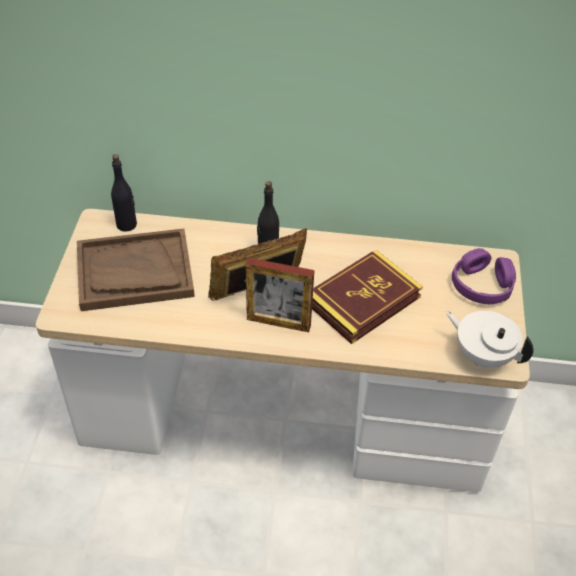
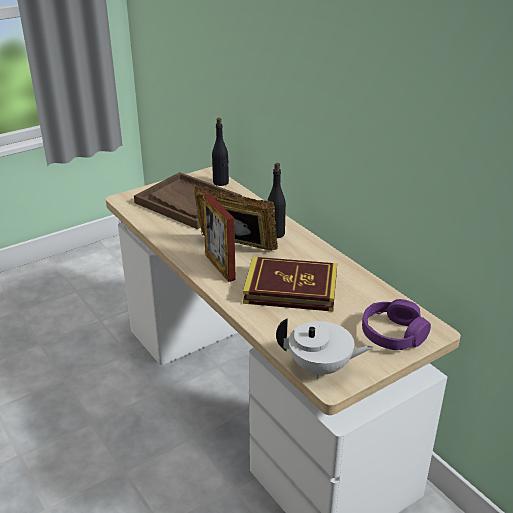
camera: 50 degrees right, 15 degrees down
white teapot [446,311,534,368] -> white teapot turned 105 degrees clockwise [276,318,373,379]

